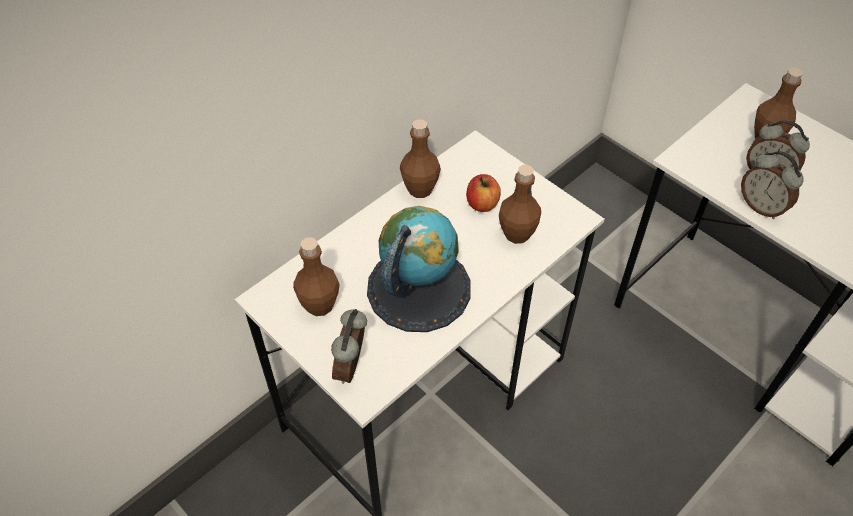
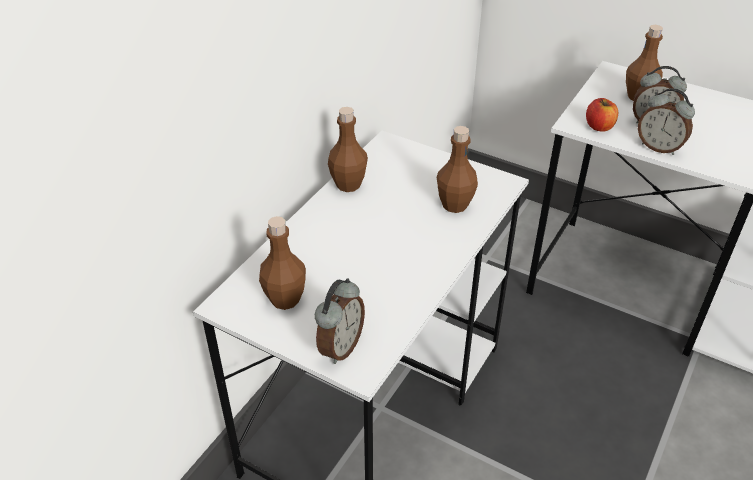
camera: 15 degrees left, 10 degrees down
alarm clock [331,309,367,384] -> alarm clock turned 150 degrees counterclockwise [315,278,365,364]
globe [367,206,471,332] -> none
apple [466,174,501,212] -> apple moved to [586,98,618,132]

